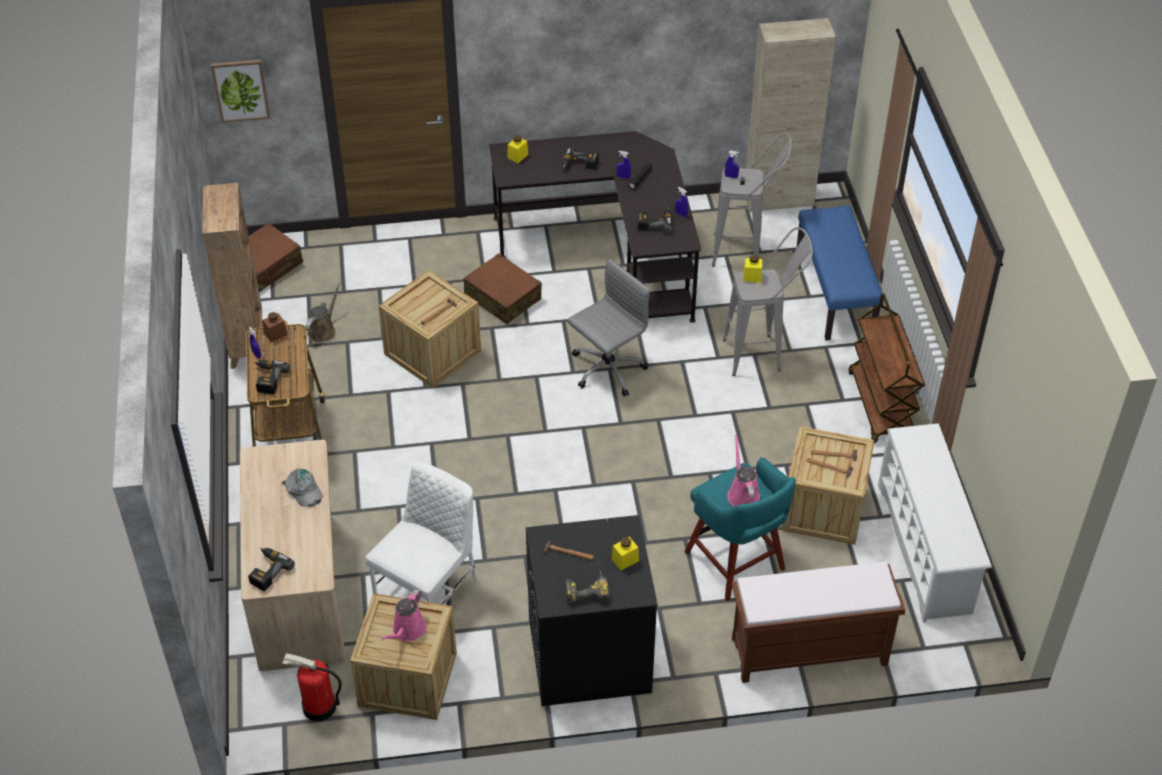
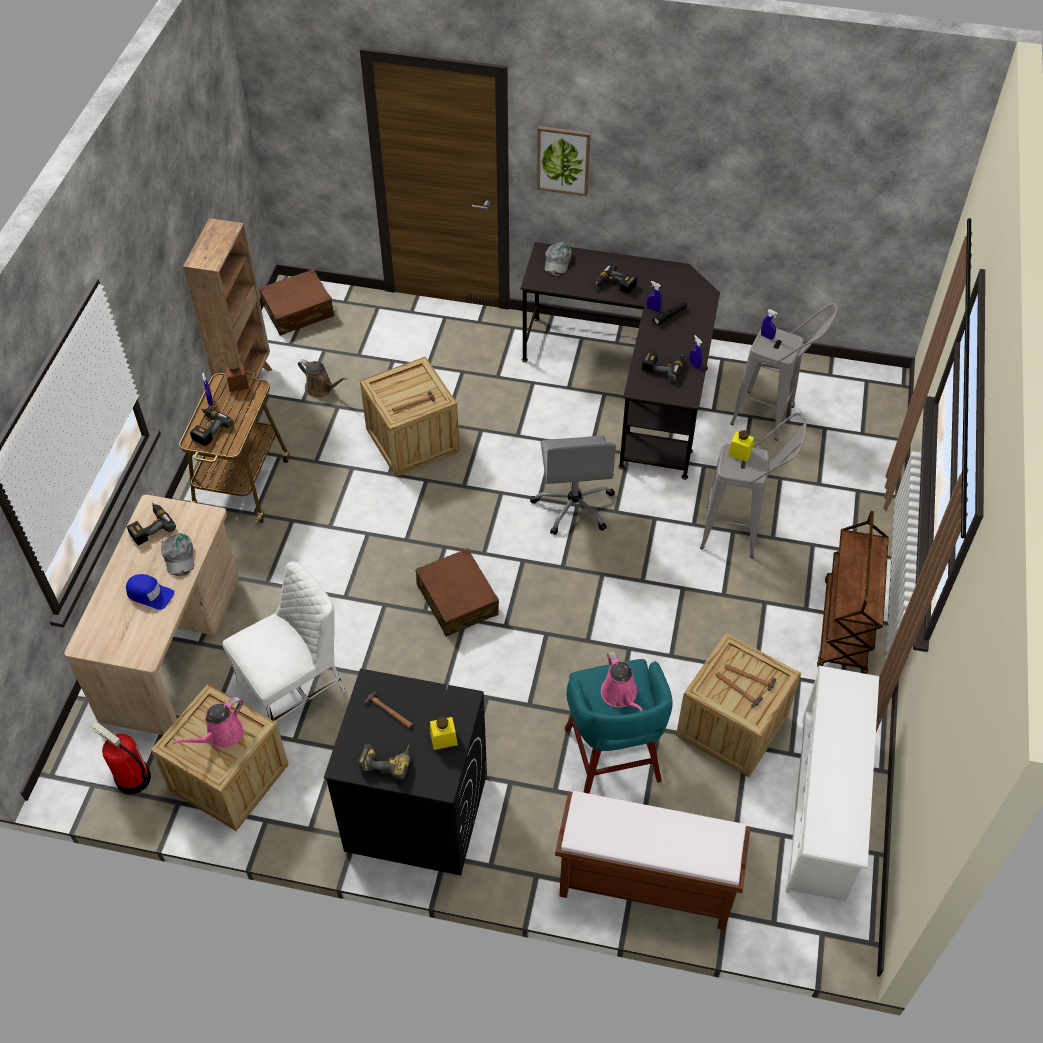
camera: 20 degrees right, 5 degrees up
picture [211,60,270,123] -> picture moved to [537,126,591,196]
power drill [248,548,295,591] -> power drill moved to [127,503,176,546]
brown watering can [305,282,341,342] -> brown watering can turned 75 degrees clockwise [298,359,347,398]
brown suitcase [464,253,542,324] -> brown suitcase moved to [415,548,499,637]
yellow jar [507,135,528,163] -> grey cap [544,242,572,276]
grey office chair [567,258,650,397] -> grey office chair turned 105 degrees clockwise [530,436,616,535]
pink watering can [727,435,760,506] -> pink watering can turned 150 degrees clockwise [601,652,643,711]
beige cabinet [746,18,836,213] -> none
blue bench [797,205,884,340] -> none
none -> blue cap [126,574,174,610]

